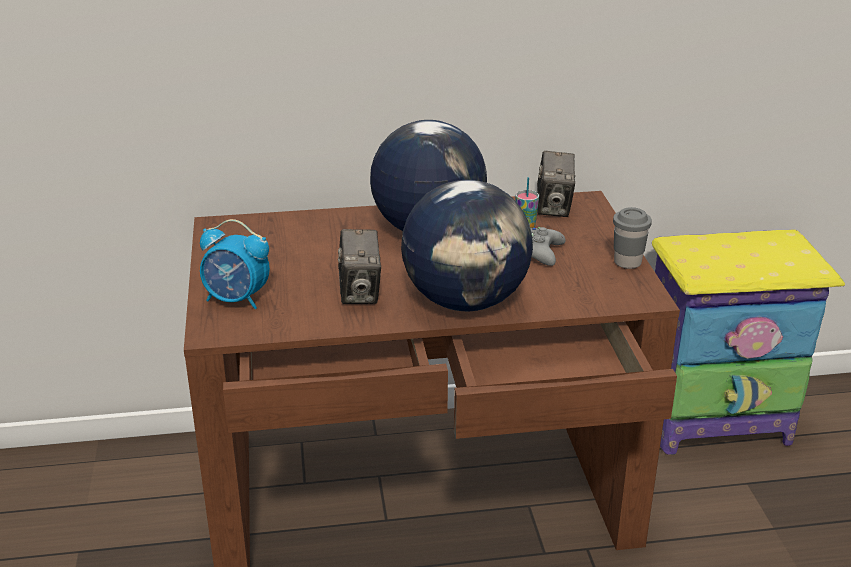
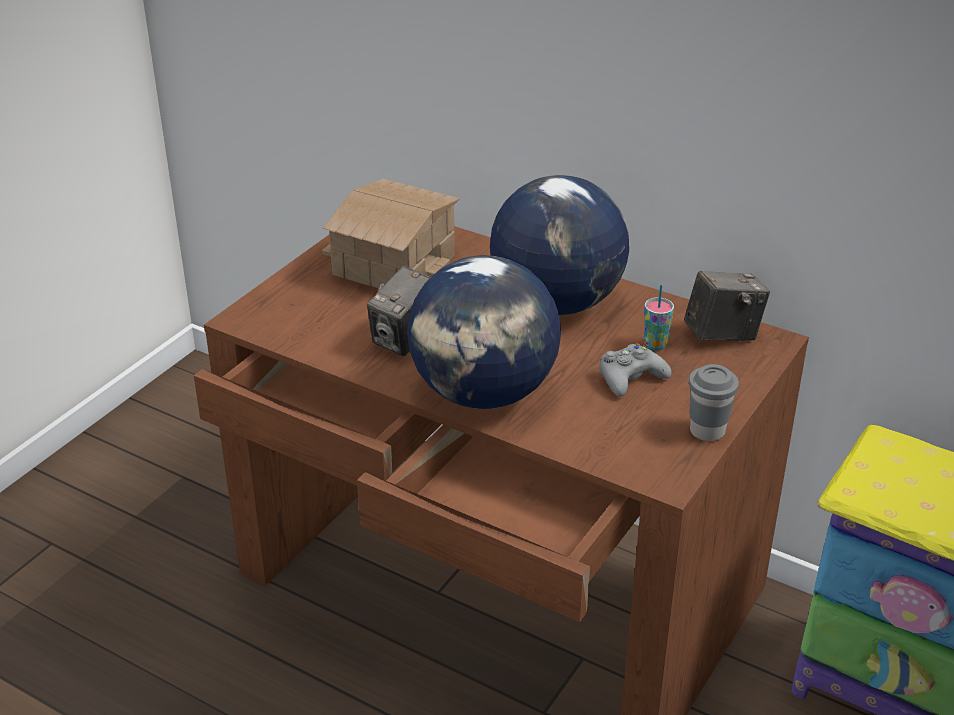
camera: 40 degrees right, 5 degrees up
alarm clock [200,219,270,309] -> none
camera [537,151,575,217] -> camera turned 150 degrees counterclockwise [684,271,770,341]
none -> toy house [322,179,460,289]

